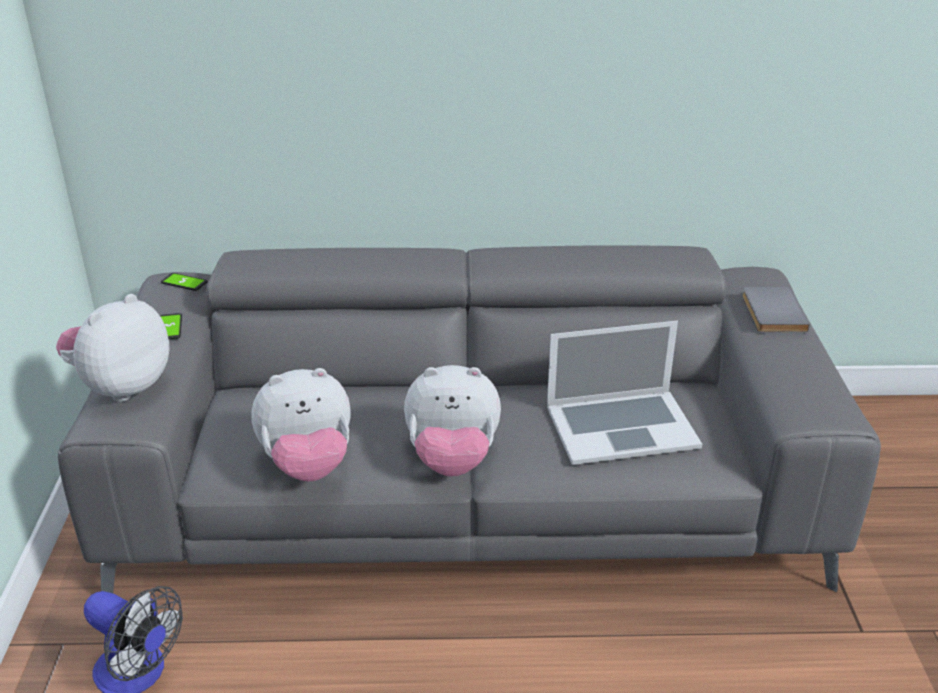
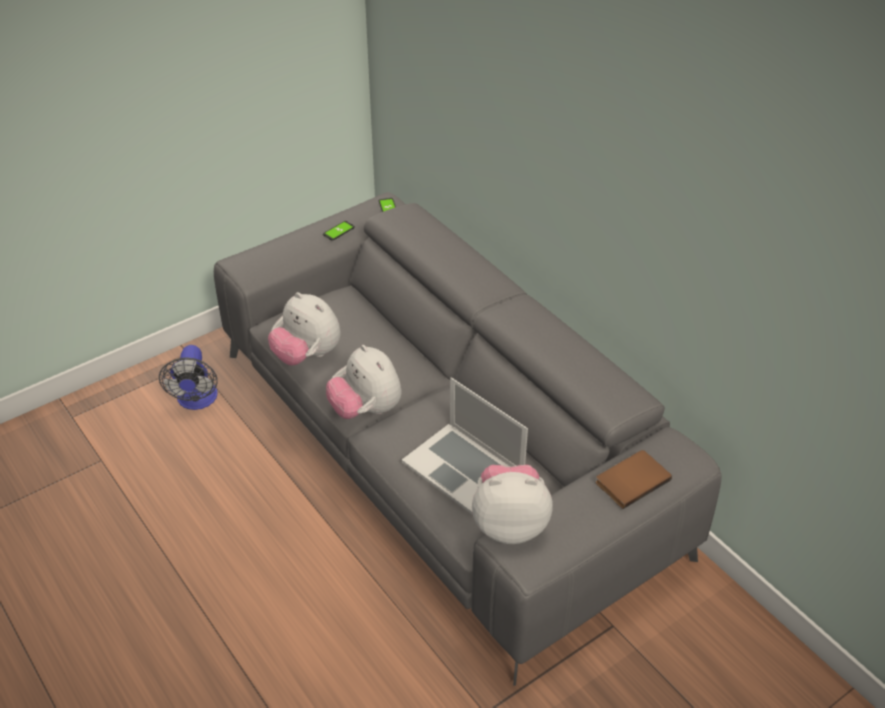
camera: 55 degrees right, 10 degrees up
plush toy [56,294,170,402] -> plush toy moved to [472,465,553,544]
grey book [742,287,810,332] -> brown book [596,450,672,509]

